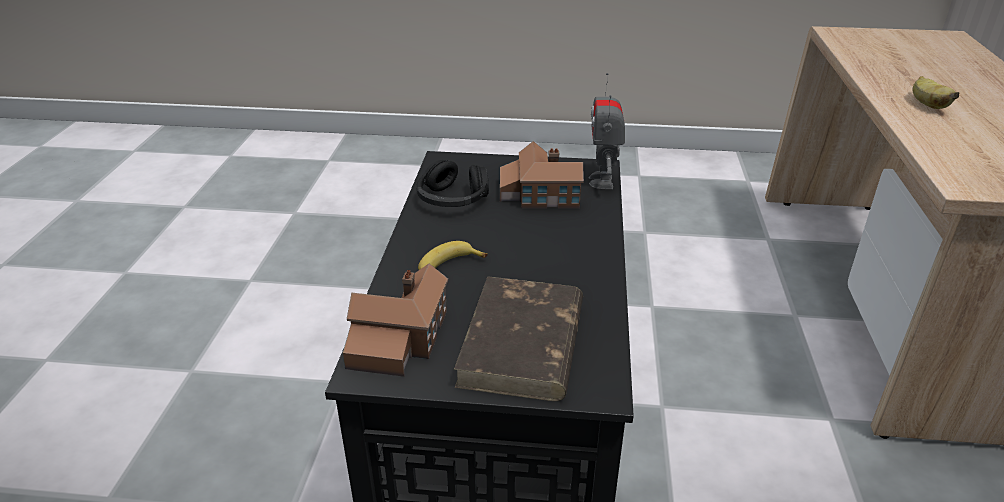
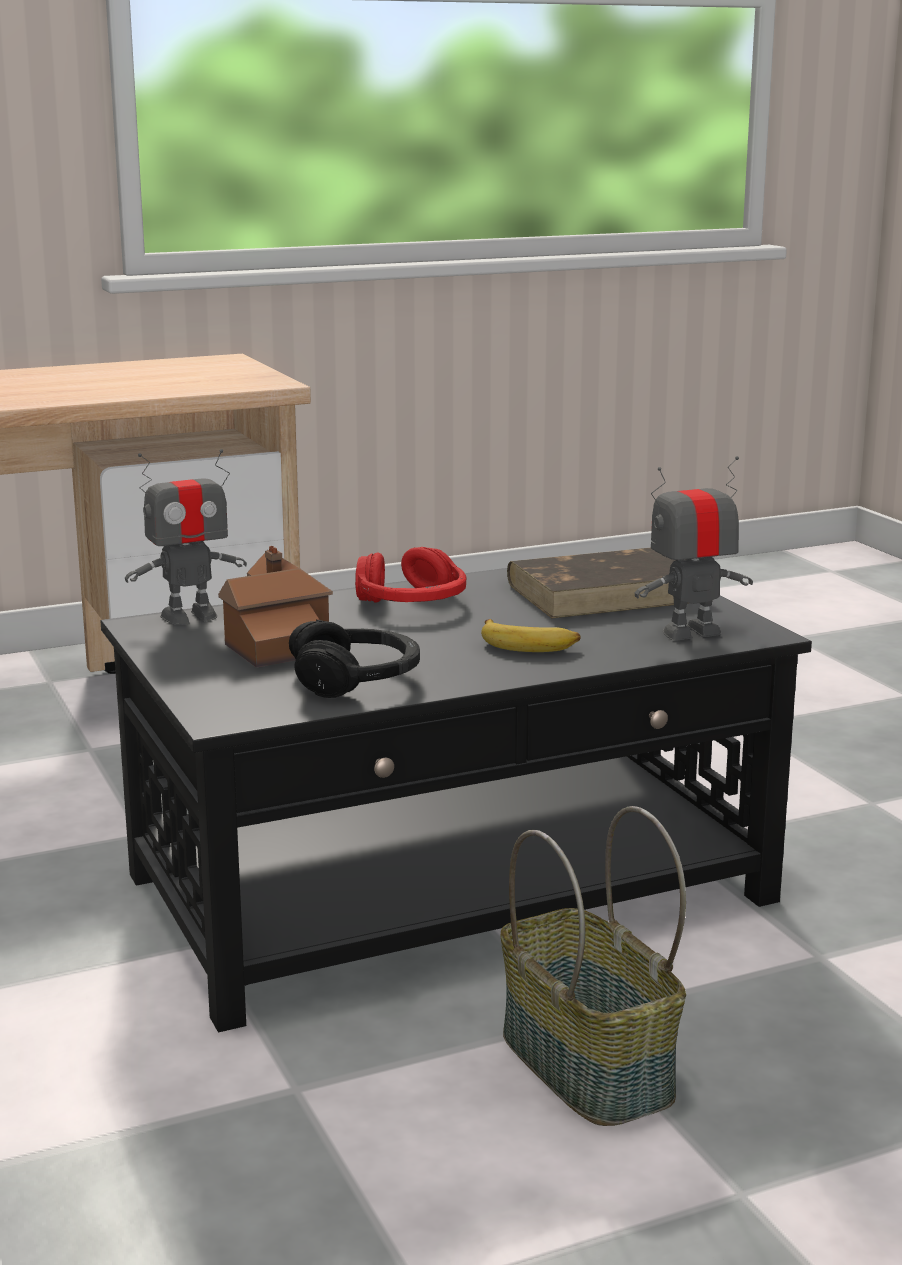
camera: 120 degrees left, 15 degrees down
toy house [343,263,448,377] -> toy robot [635,456,753,641]
banana [913,76,959,109] -> none
none -> red headphones [355,547,466,603]
none -> basket [501,806,686,1126]

